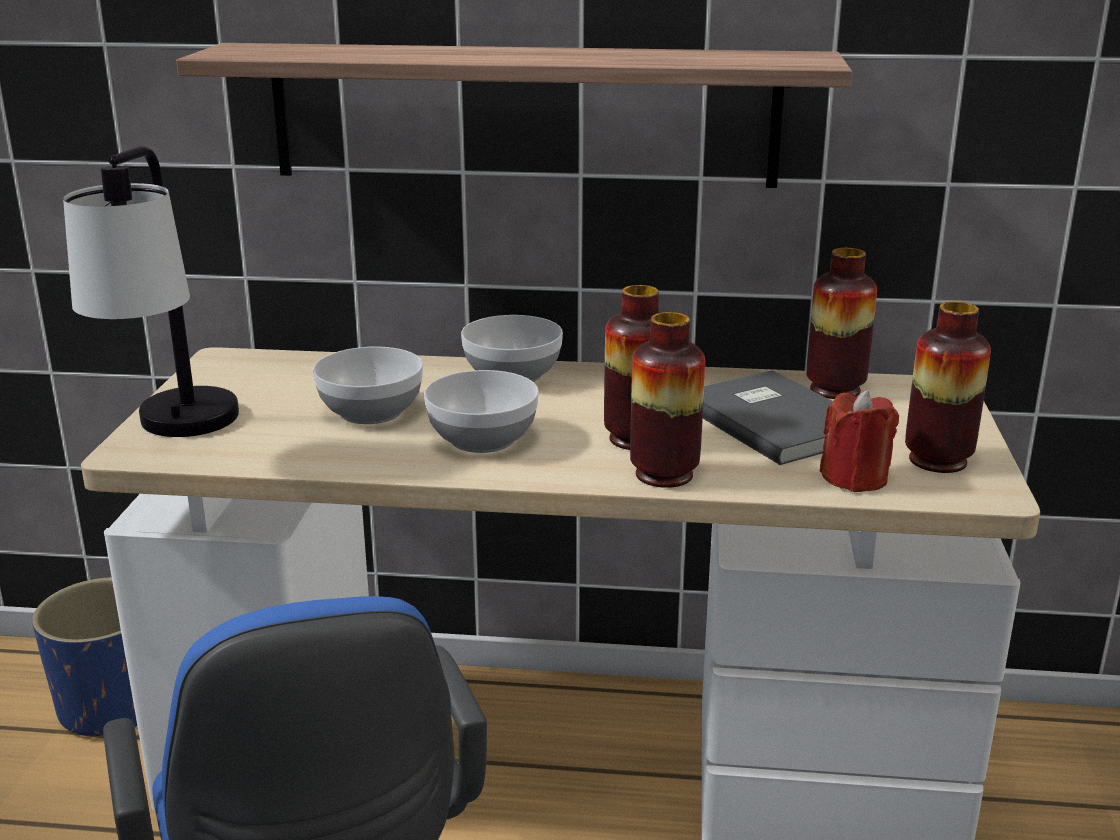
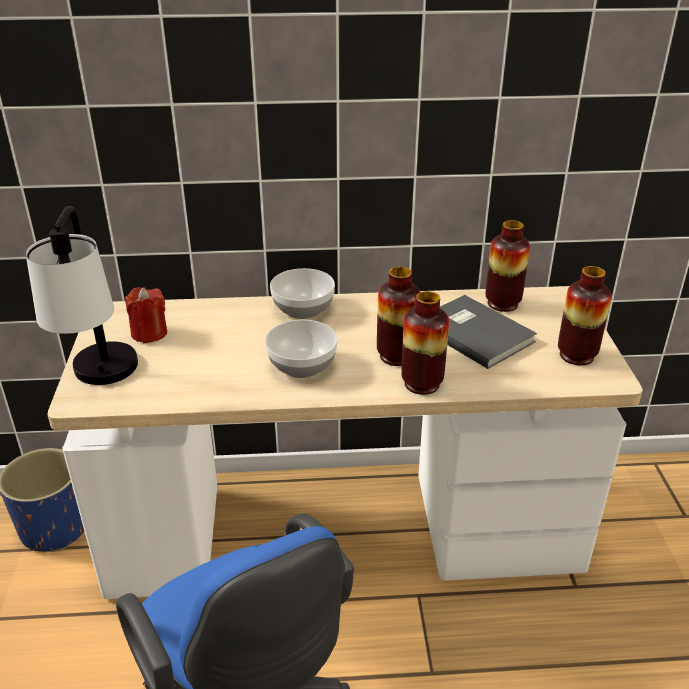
camera: 10 degrees left, 10 degrees up
shelf [176,43,852,188] -> none
bowl [313,347,423,424] -> none
red candle [820,390,899,492] -> red candle moved to [125,287,167,343]

